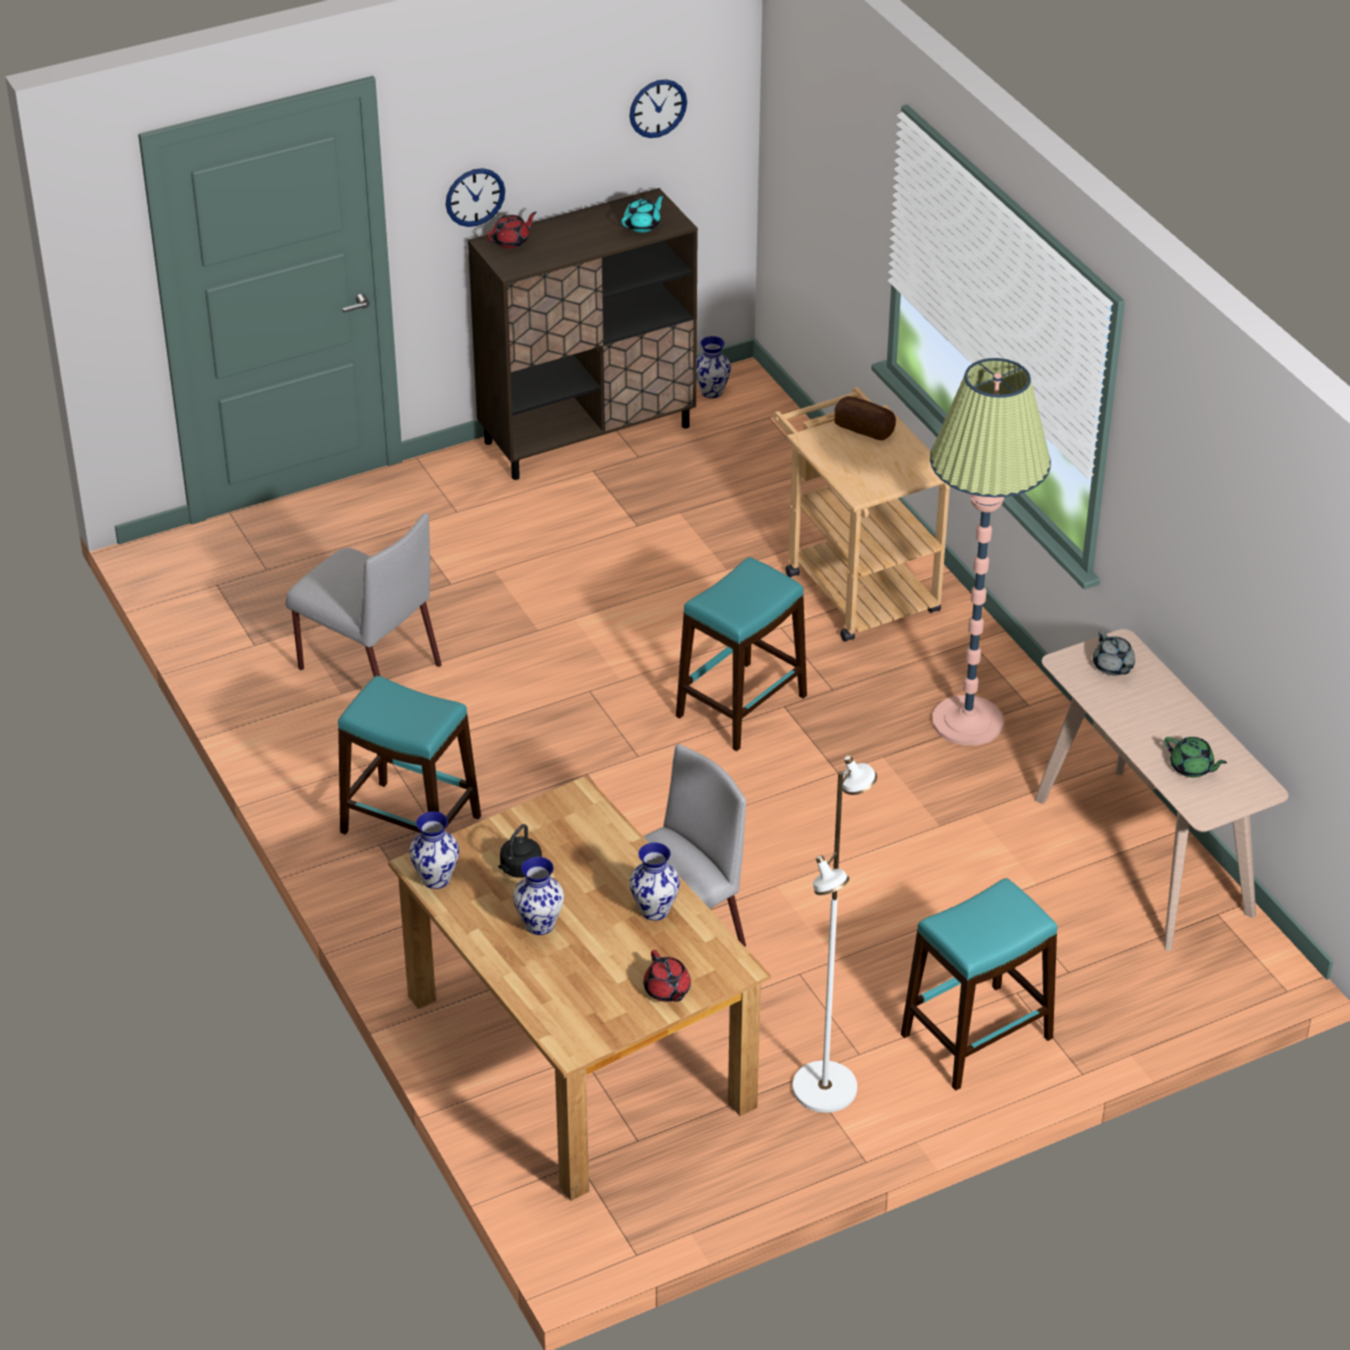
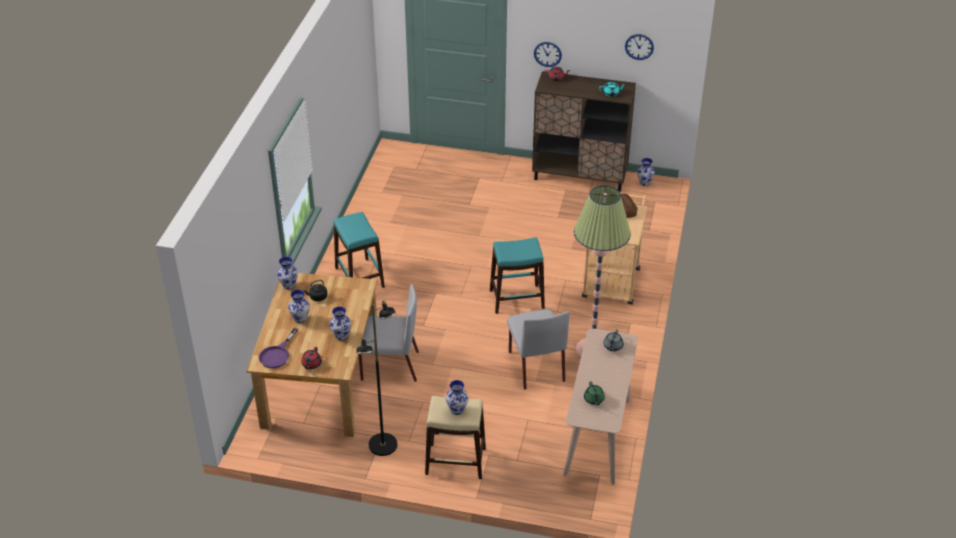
camera: 40 degrees right, 0 degrees up
grey chair [285,513,442,677] -> grey chair moved to [507,309,570,390]
white floor lamp [792,755,877,1113] -> black floor lamp [356,301,397,456]
turquoise stool [901,878,1057,1091] -> beige stool [425,396,486,479]
none -> purple frying pan [259,328,298,368]
none -> vase [446,380,469,415]

